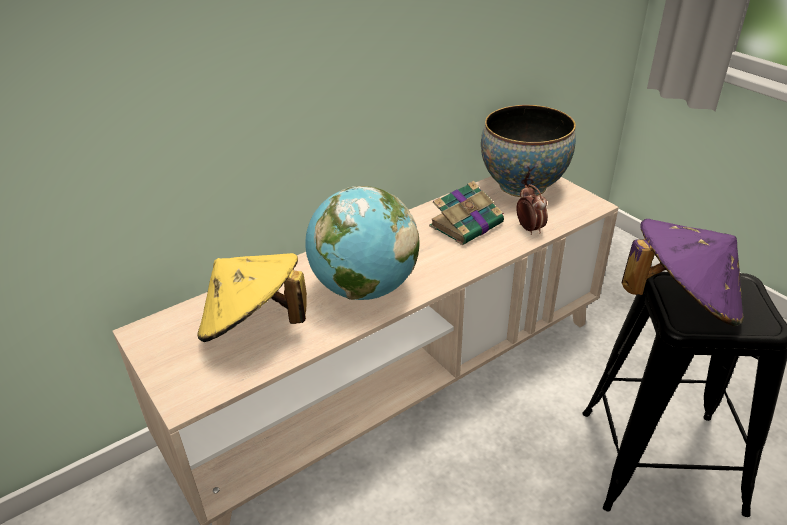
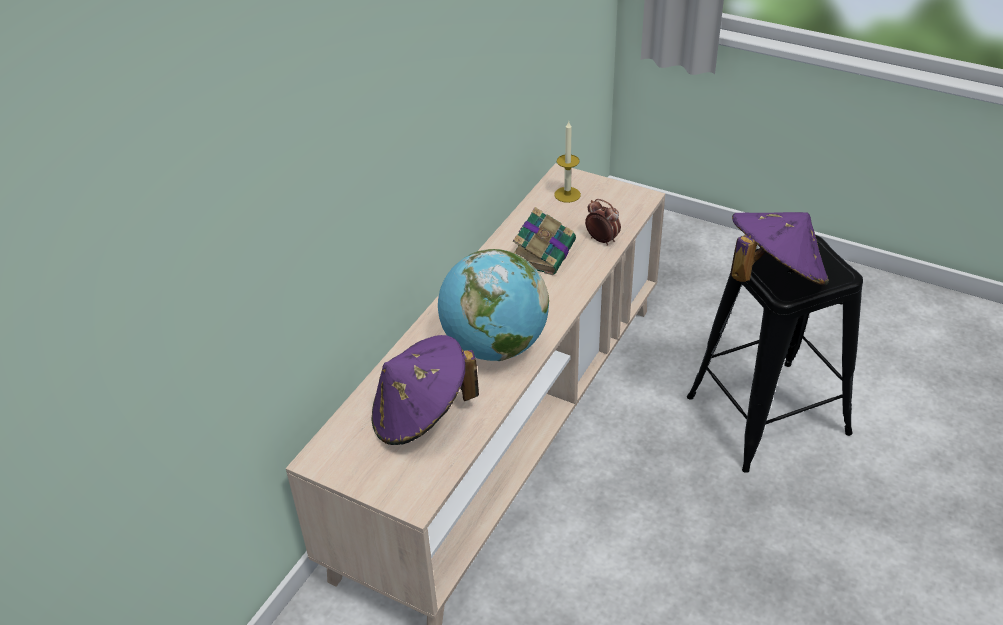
camera: 25 degrees left, 5 degrees up
yellow hat [198,253,307,342] -> purple hat [372,335,479,445]
bowl [481,105,576,197] -> candle [554,121,581,203]

